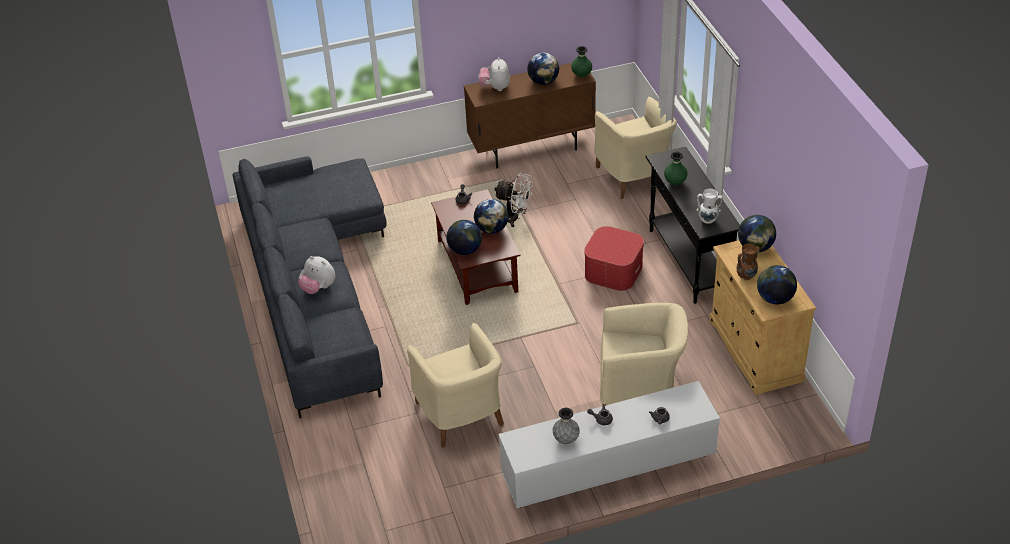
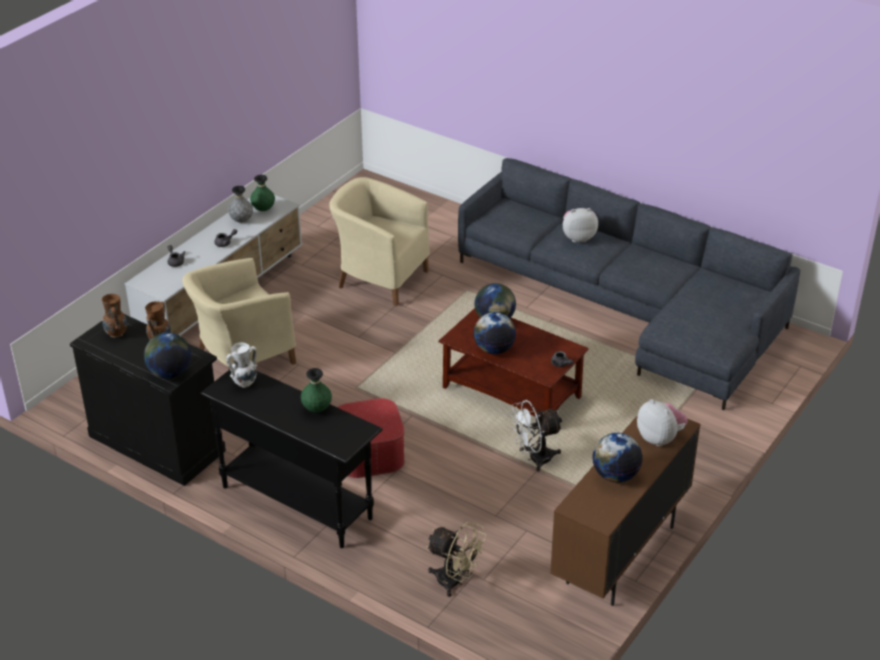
camera: 140 degrees right, 5 degrees down
green vase [571,46,592,77] -> green vase moved to [250,175,275,211]
beige armchair [594,97,677,199] -> beige fan [426,521,487,597]
beige cabinet [709,240,816,395] -> black cabinet [70,314,226,486]
globe [757,265,797,304] -> brown vase [102,294,127,338]

